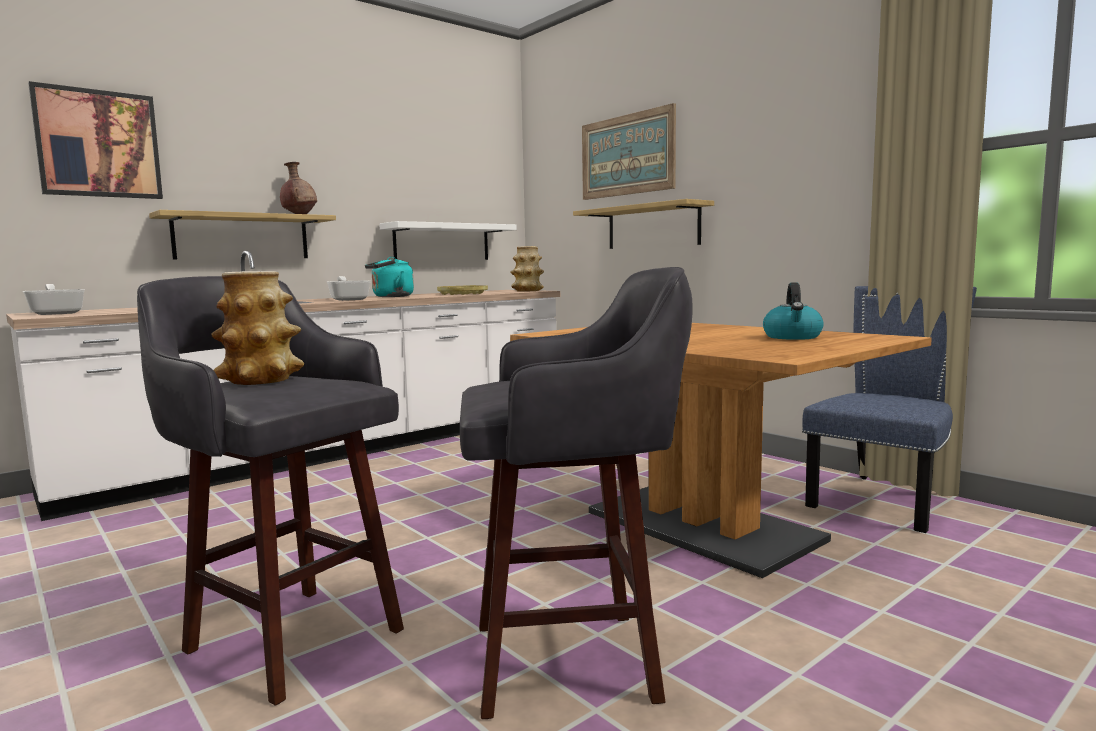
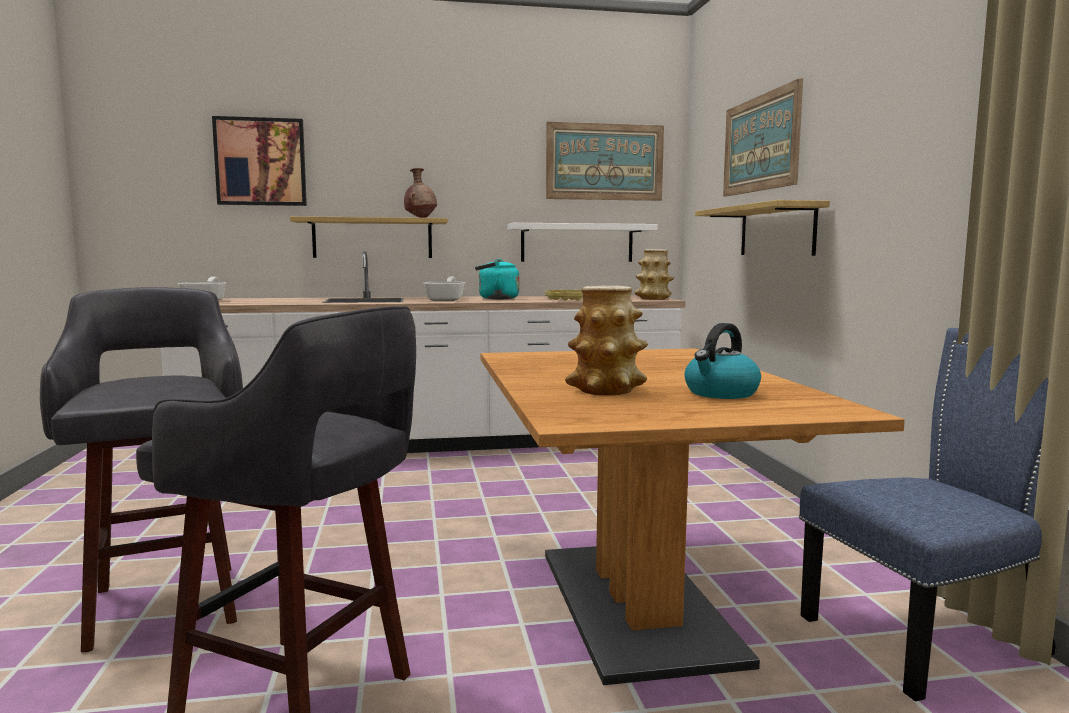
camera: 30 degrees right, 0 degrees up
vase [212,271,304,385] -> vase moved to [565,286,648,395]
none -> picture [546,122,664,201]

